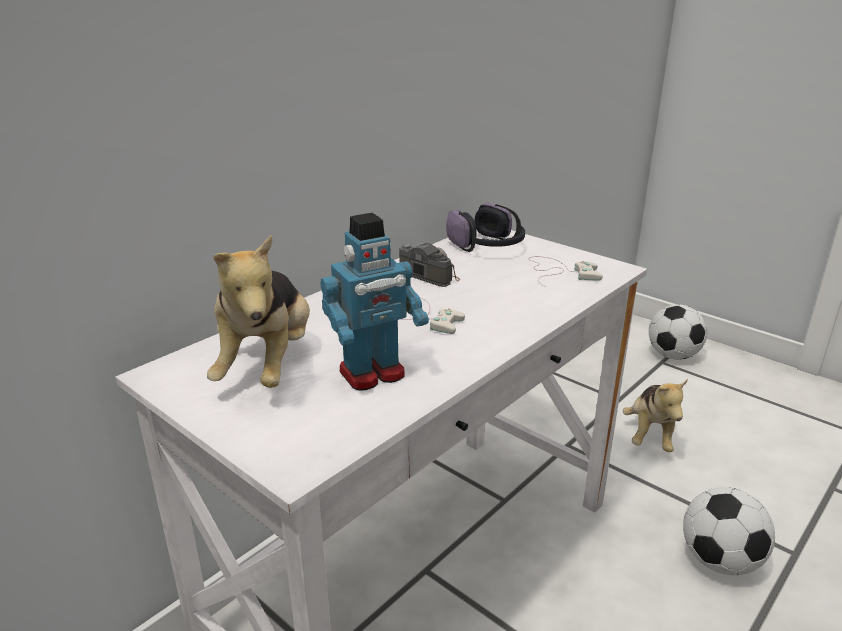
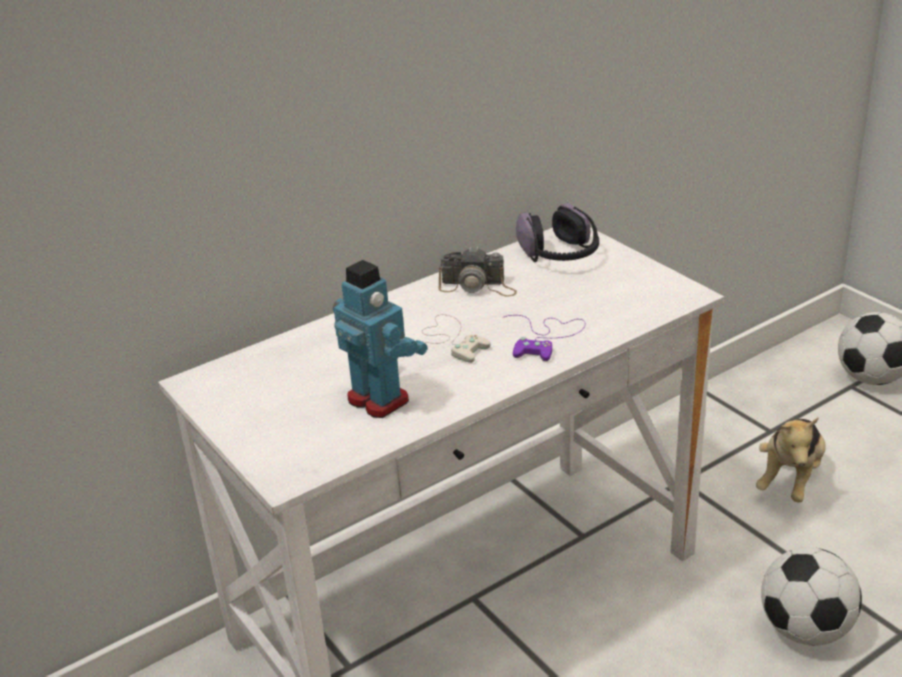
camera: 15 degrees right, 5 degrees up
plush toy [207,235,310,388] -> none
toy robot [320,213,429,391] -> toy robot turned 120 degrees counterclockwise [333,260,427,418]
camera [399,243,460,287] -> camera turned 135 degrees clockwise [438,247,517,297]
white game controller [529,256,603,287] -> none
none -> purple game controller [504,315,586,361]

